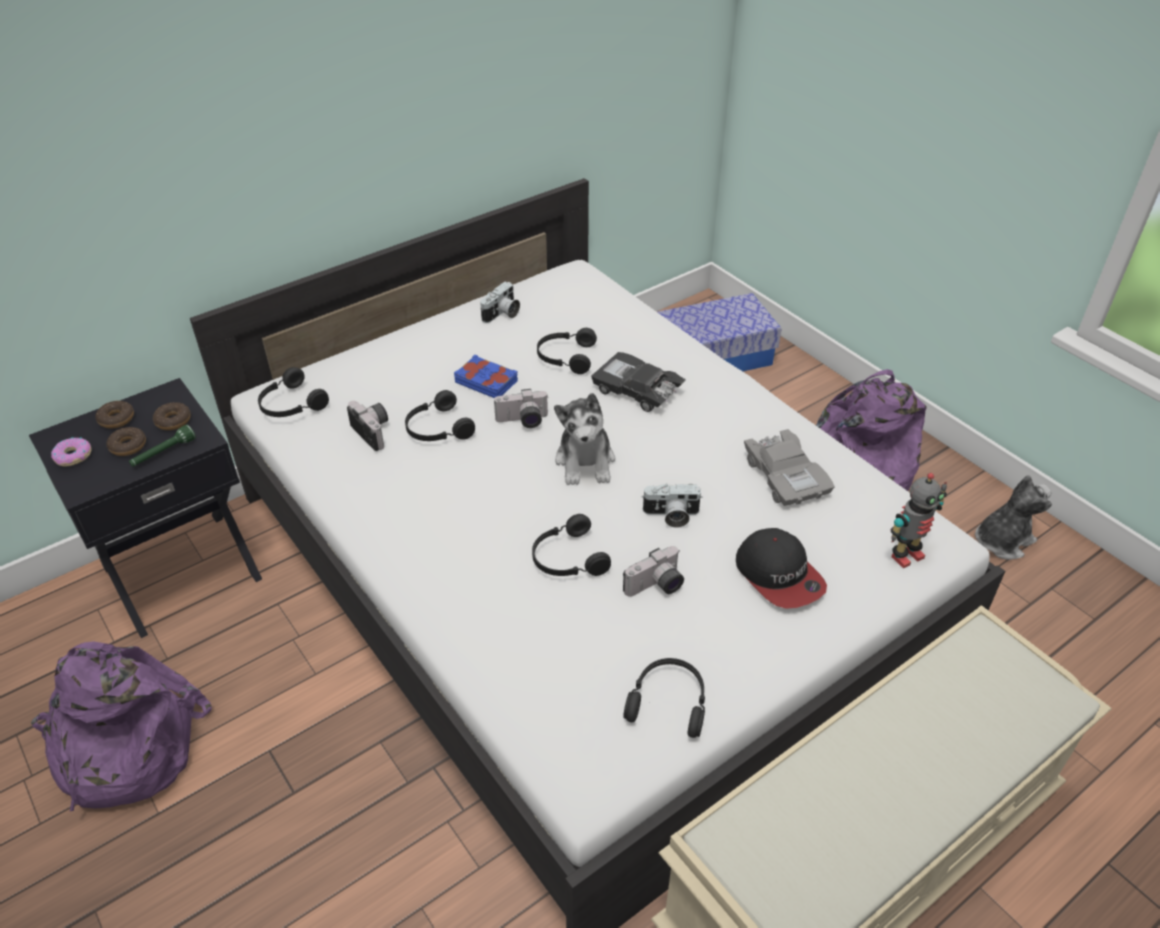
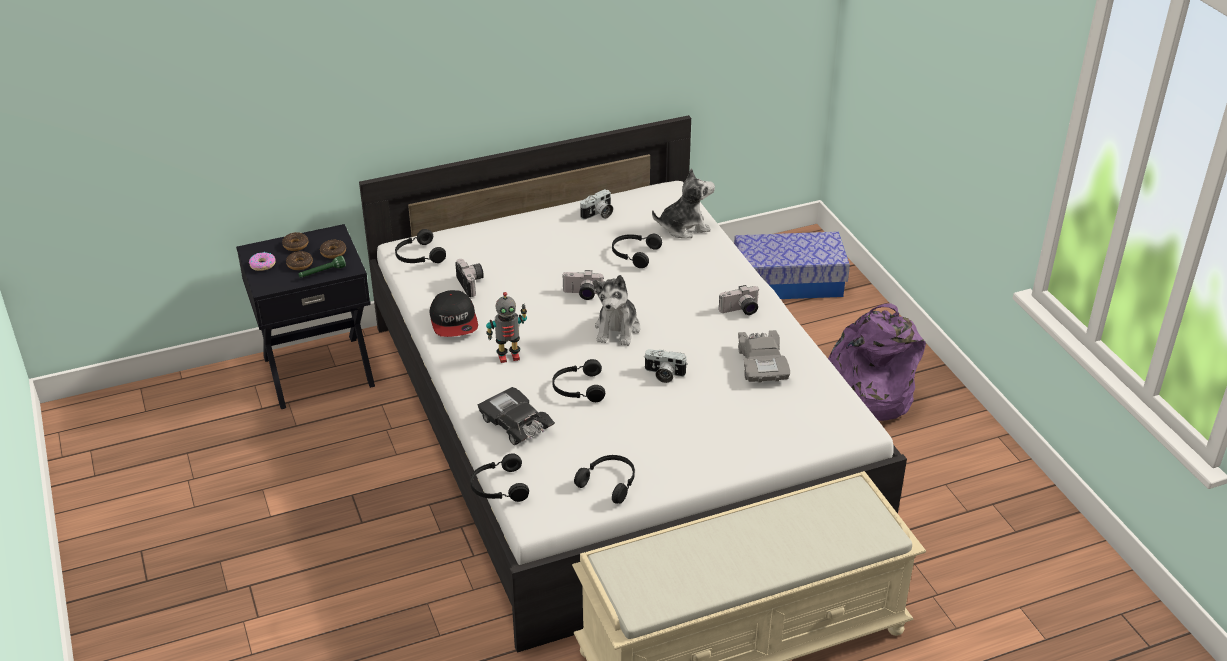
camera: 15 degrees right, 5 degrees down
purple backpack [31,641,212,811] -> none
black headphones [405,390,475,441] -> black headphones moved to [470,453,529,502]
blue book [454,354,518,398] -> none
black toy car [591,352,686,412] -> black toy car moved to [478,387,555,445]
camera [623,546,684,597] -> camera moved to [719,285,760,315]
cap [736,528,827,609] -> cap moved to [430,290,478,337]
toy robot [891,473,947,568] -> toy robot moved to [486,292,527,363]
plush toy [975,475,1052,560] -> plush toy moved to [652,168,715,238]

